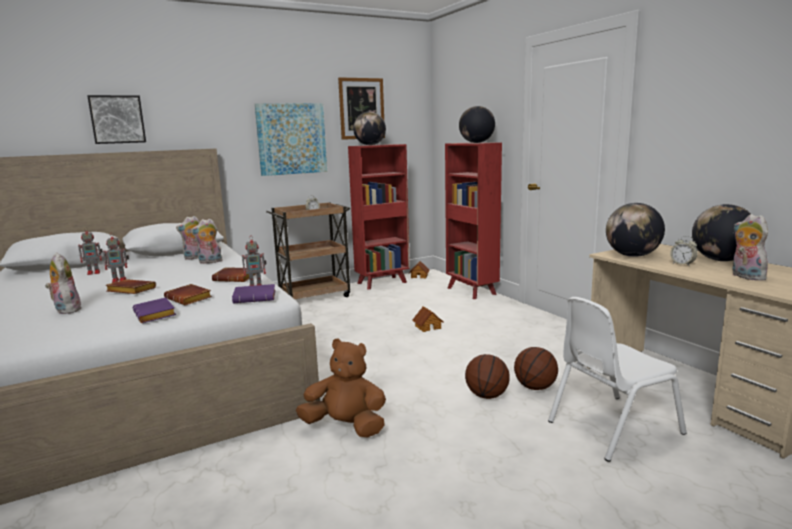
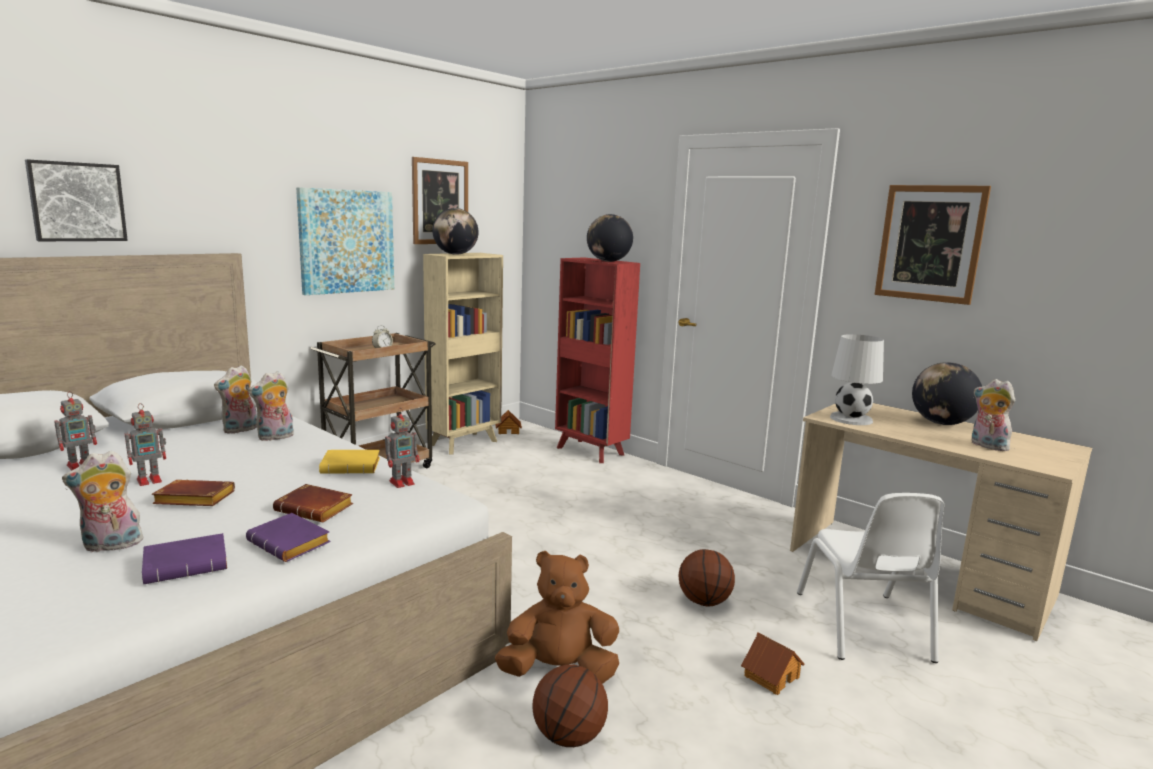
camera: 20 degrees left, 0 degrees up
plush toy [45,252,81,314] -> plush toy turned 60 degrees counterclockwise [62,450,143,552]
brown book [212,267,256,282] -> yellow book [319,450,380,474]
purple book [232,284,275,303] -> purple book moved to [142,533,227,584]
red bookcase [348,144,410,290] -> beige bookcase [423,253,503,454]
toy house [412,306,443,332] -> toy house moved to [741,633,804,695]
basketball [514,347,558,390] -> basketball moved to [532,665,608,747]
white chair [548,297,686,462] -> white chair turned 45 degrees counterclockwise [797,493,944,663]
globe [606,203,665,257] -> white table lamp [830,334,884,425]
alarm clock [670,236,697,266] -> none
none -> picture [874,185,991,305]

